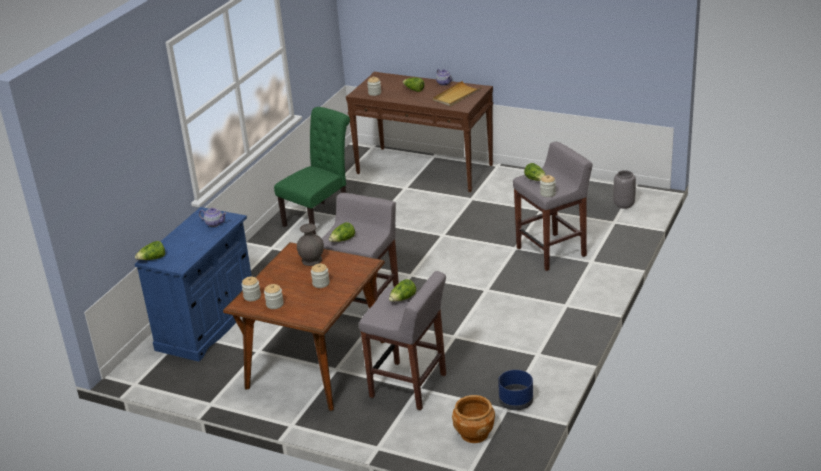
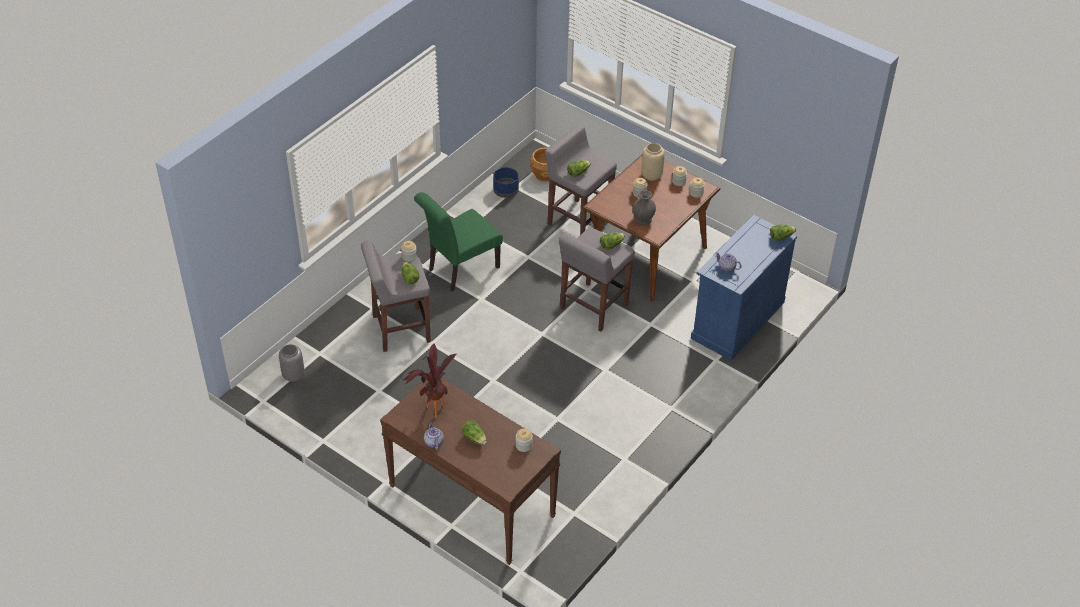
camera: 170 degrees left, 15 degrees up
green chair [274,107,350,234] -> green chair moved to [414,192,503,291]
beige tray [433,81,482,106] -> potted plant [402,343,457,418]
none -> beige vase [641,143,665,181]

